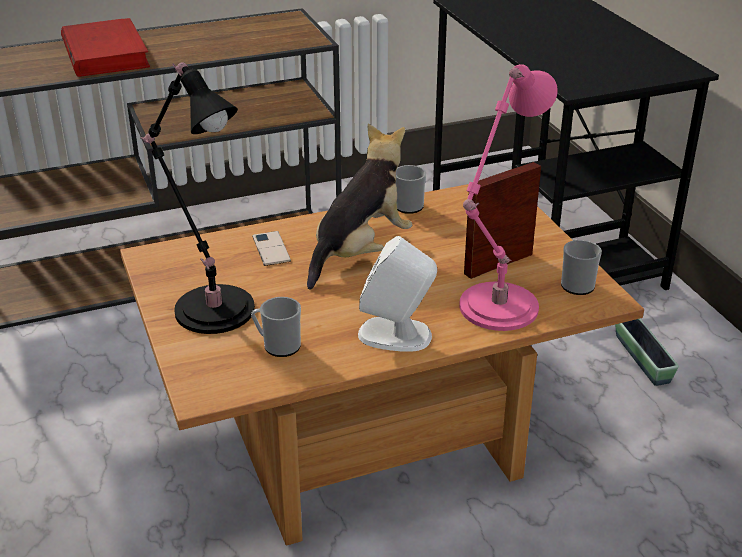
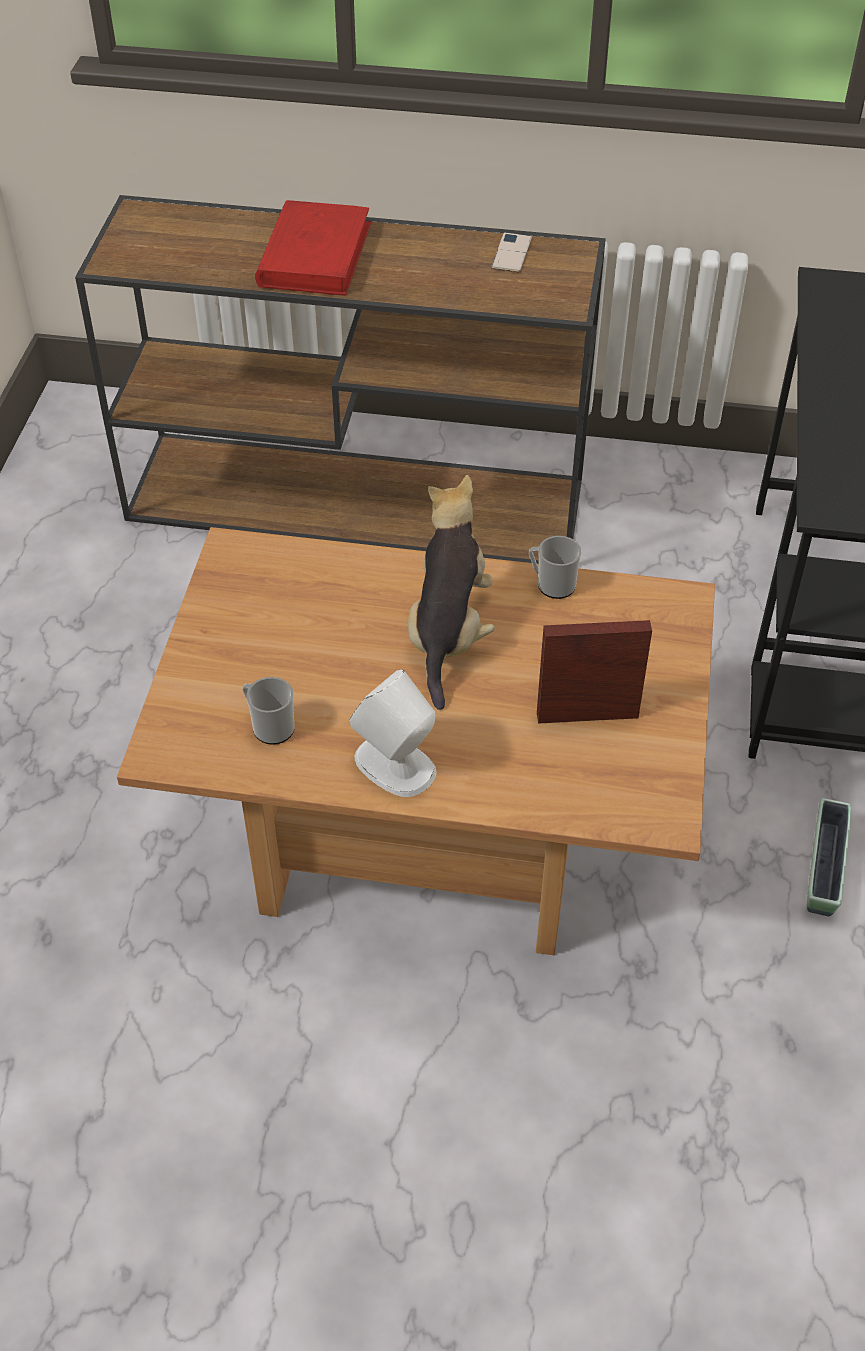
camera: 30 degrees right, 15 degrees up
black table lamp [140,62,255,334] -> none
phone [252,231,291,266] -> phone moved to [491,232,532,272]
plush toy [307,124,412,290] -> plush toy turned 60 degrees counterclockwise [408,475,495,710]
pink table lamp [460,64,558,331] -> none
mug [561,239,602,295] -> none

